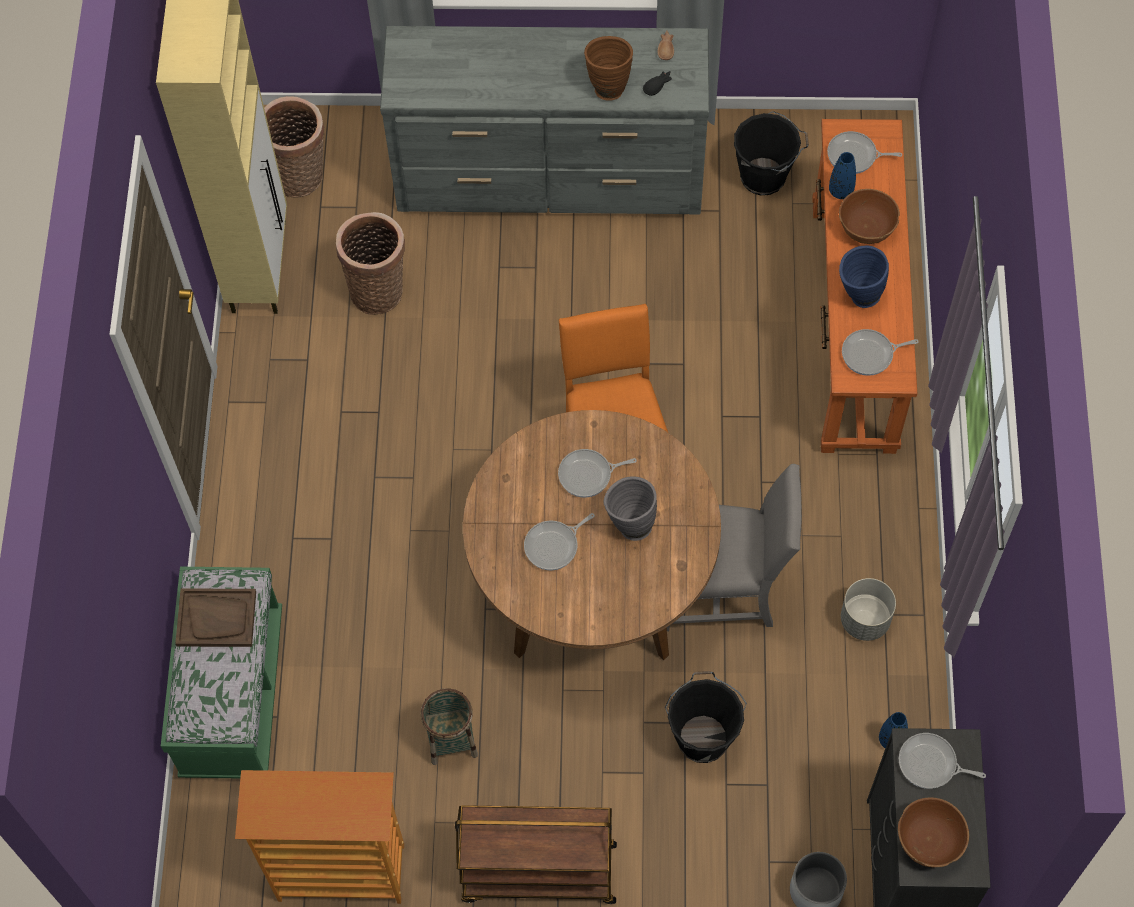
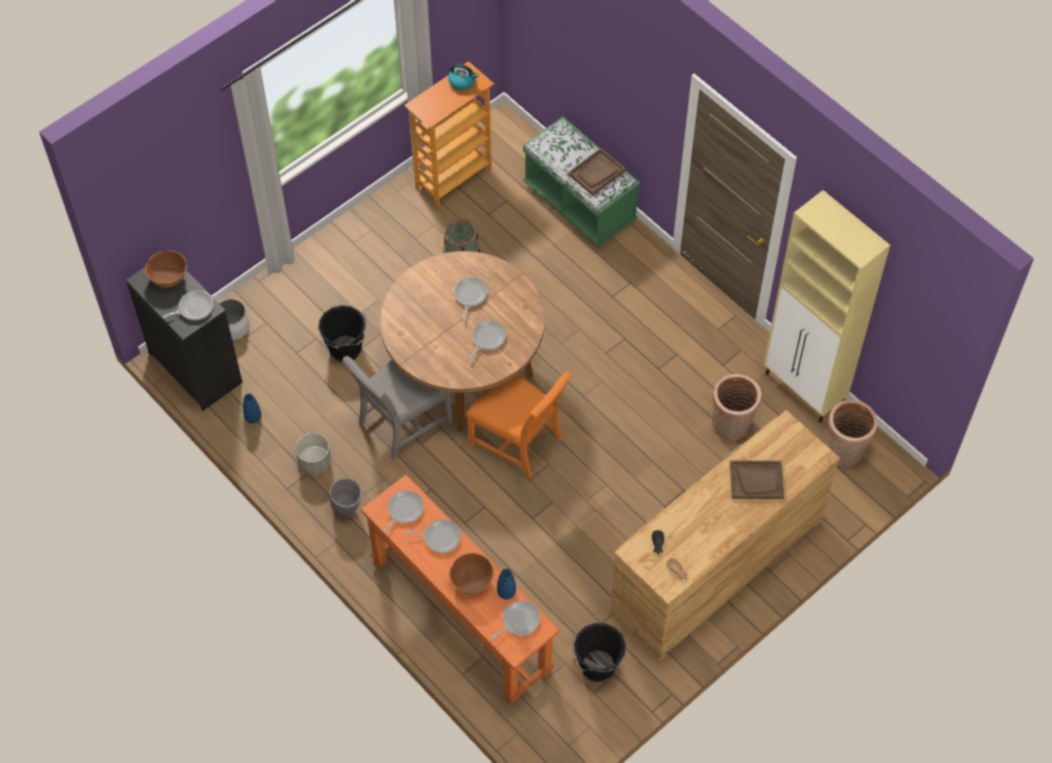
camera: 135 degrees right, 5 degrees down
grey dresser [380,26,709,215] -> brown dresser [610,410,840,661]
brown cart [455,805,617,904] -> none
brown vase [584,36,633,101] -> none
grey vase [603,477,657,541] -> grey vase moved to [329,478,362,518]
blue vase [839,246,889,308] -> frying pan [406,519,461,553]
none -> kettle [448,64,479,90]
none -> brown tray [730,461,784,499]

